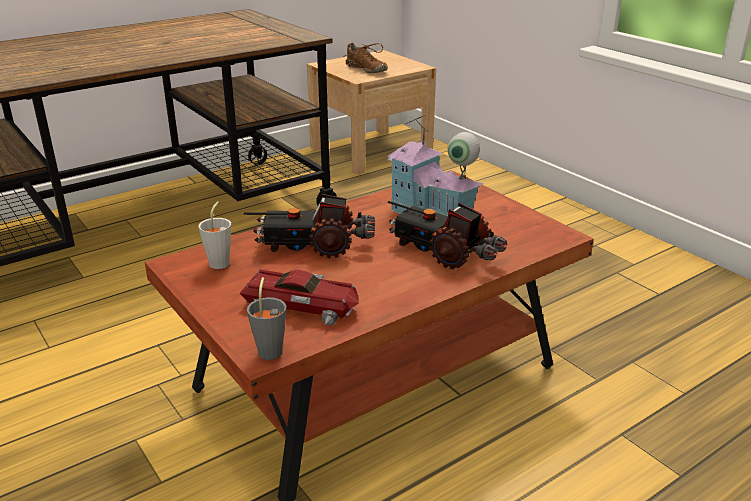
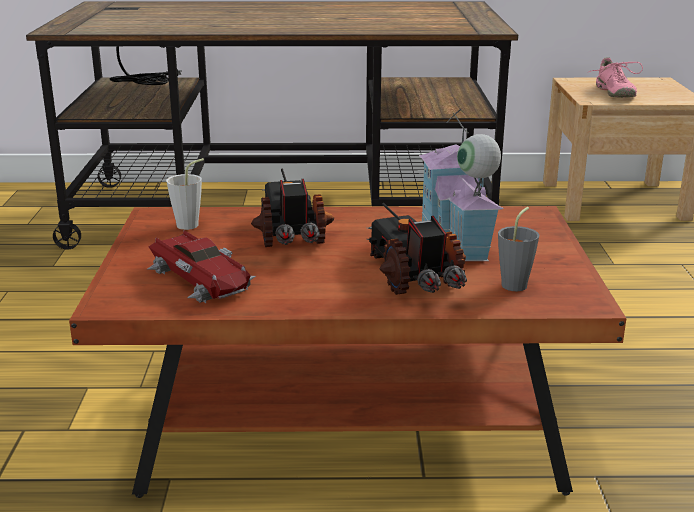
camera: 35 degrees right, 5 degrees down
toy truck [244,194,375,258] -> toy truck turned 45 degrees clockwise [251,169,334,247]
grey cup [247,277,286,360] -> grey cup moved to [498,207,539,291]
brown shoe [345,42,388,73] -> pink shoe [589,57,643,98]

